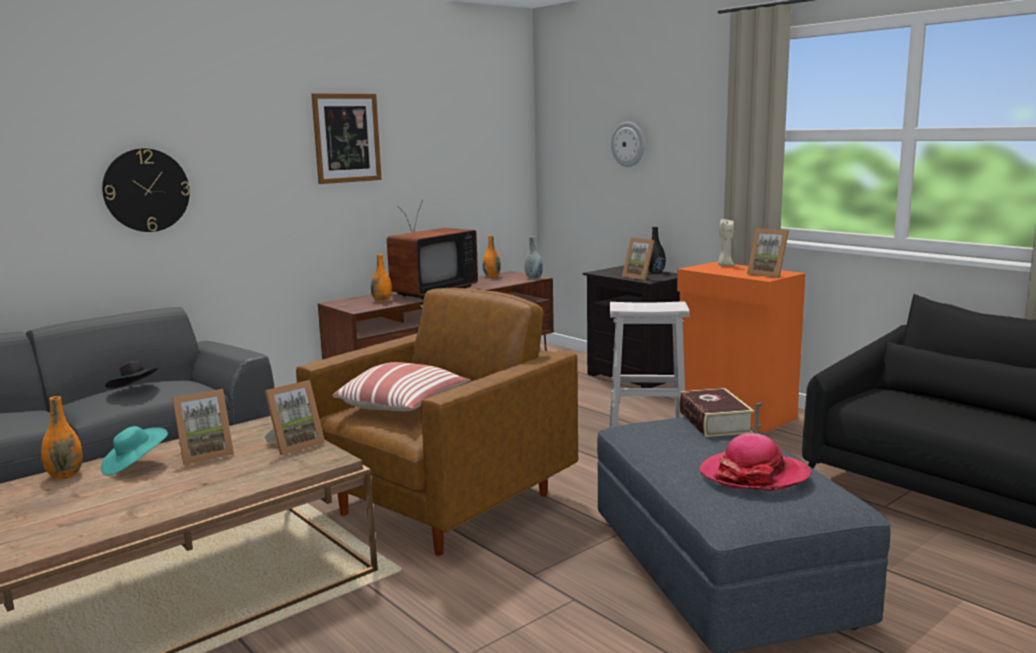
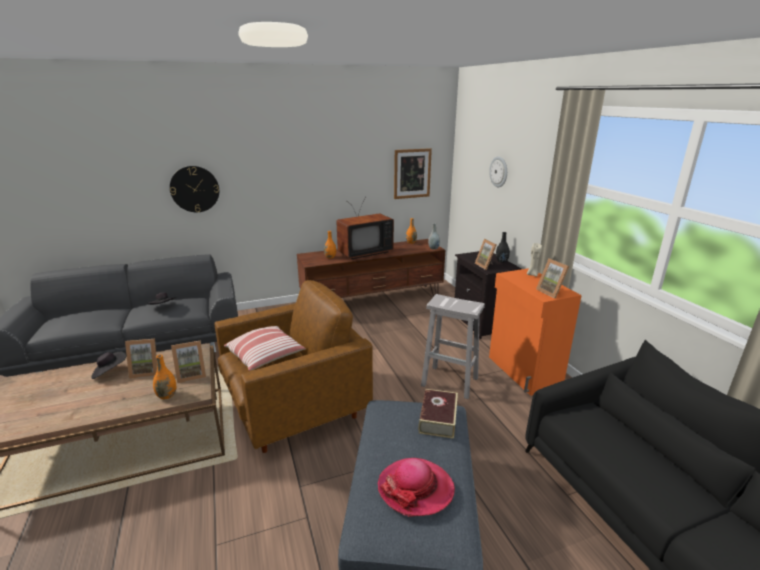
camera: 20 degrees right, 10 degrees up
orange vase [41,396,83,479] -> orange vase moved to [153,354,176,399]
turquoise hat [101,426,168,475] -> black hat [91,352,126,379]
picture [311,93,382,184] -> picture moved to [394,148,432,199]

